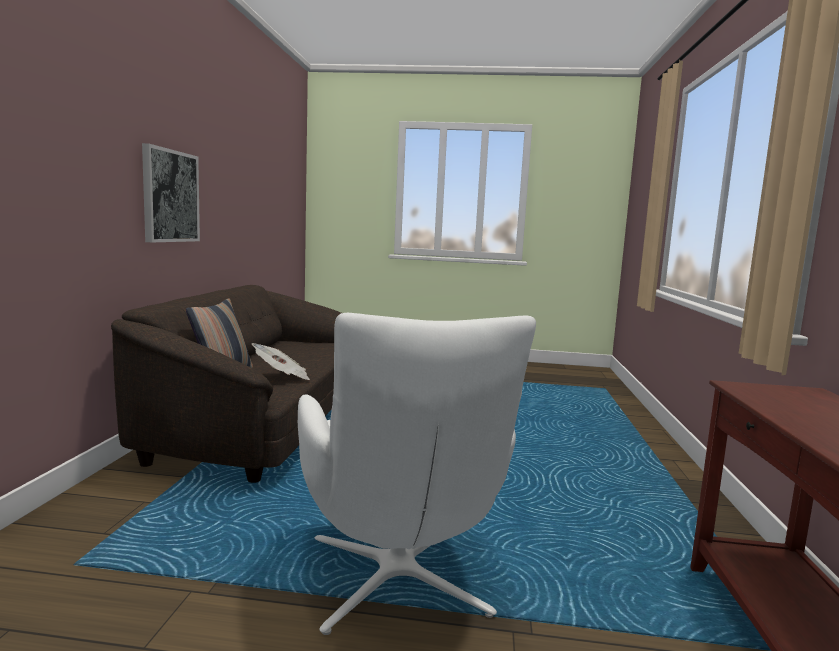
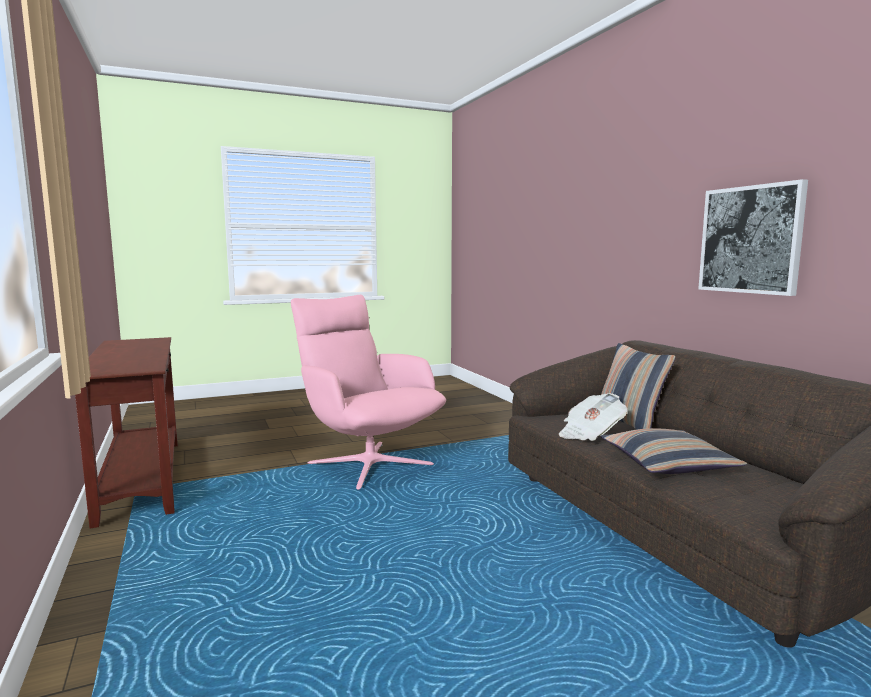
camera: 150 degrees right, 0 degrees up
white armchair [298,313,536,635] -> pink armchair [291,295,446,490]
none -> pillow [600,428,747,474]

